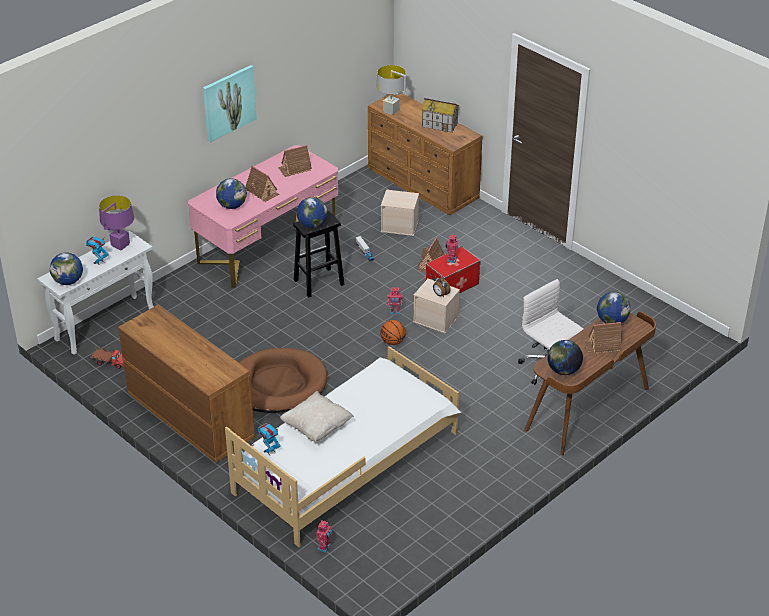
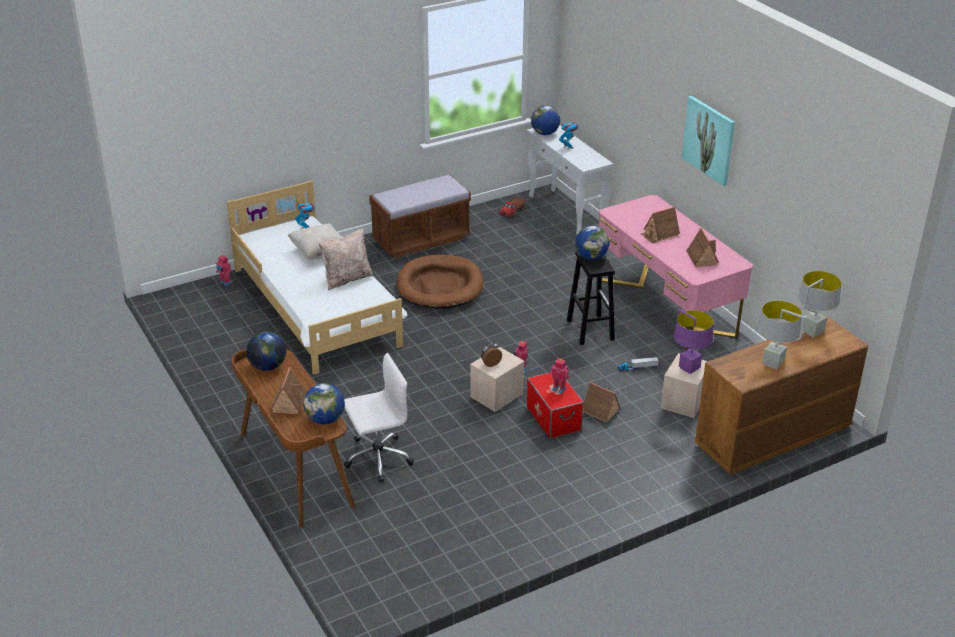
camera: 105 degrees right, 5 degrees down
purple table lamp [99,195,134,250] -> purple table lamp moved to [674,309,714,374]
brown dresser [118,305,255,462] -> brown bench [369,175,471,258]
globe [216,178,247,209] -> none
basketball [380,320,406,345] -> none
toy house [422,98,459,133] -> grey table lamp [757,301,805,369]
none -> beige pillow [319,229,373,290]

